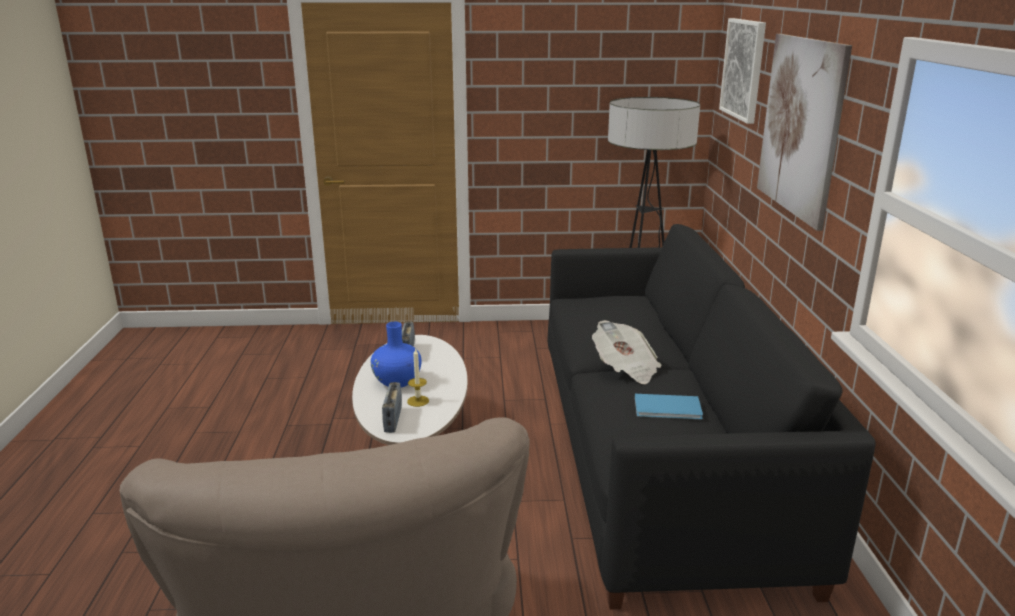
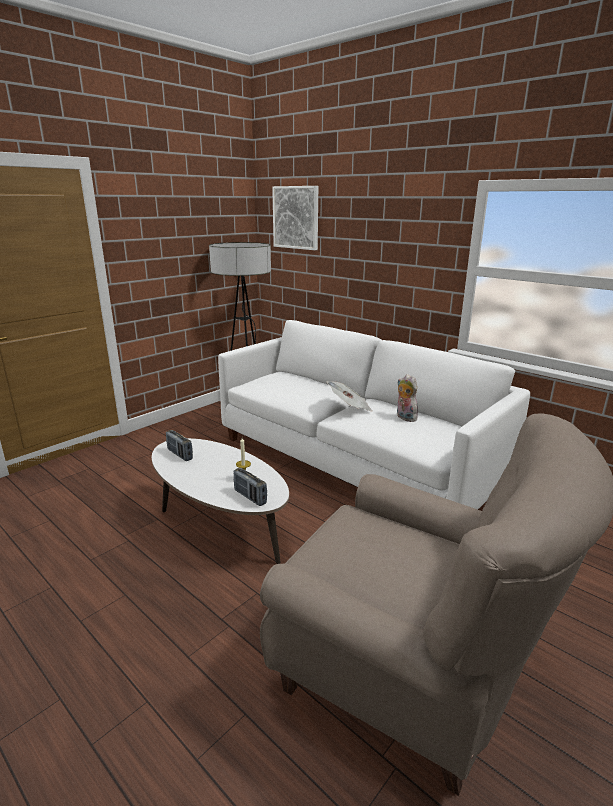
camera: 45 degrees left, 0 degrees up
blue vase [371,322,422,387] -> none
black sofa [548,224,875,610] -> white sofa [218,320,530,509]
blue book [635,394,703,419] -> plush toy [397,374,418,422]
picture [757,34,852,231] -> none

